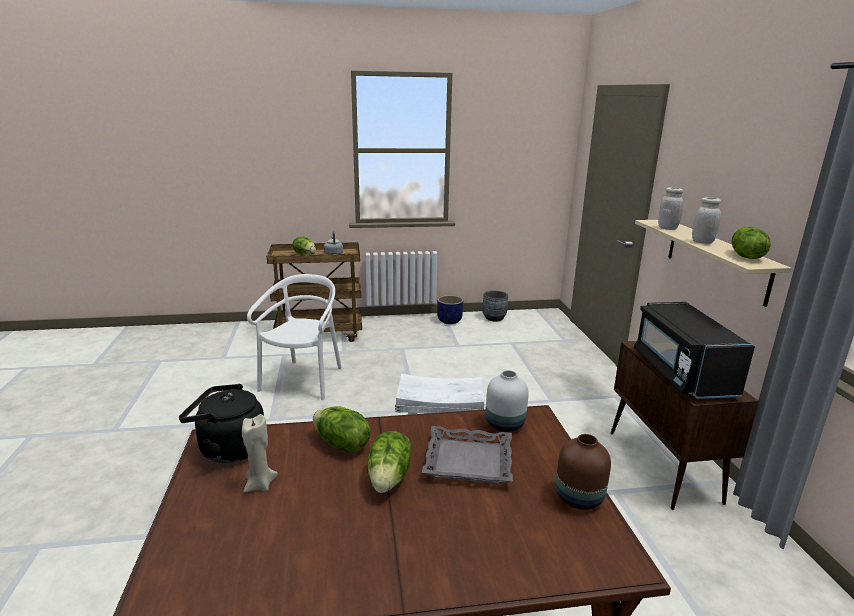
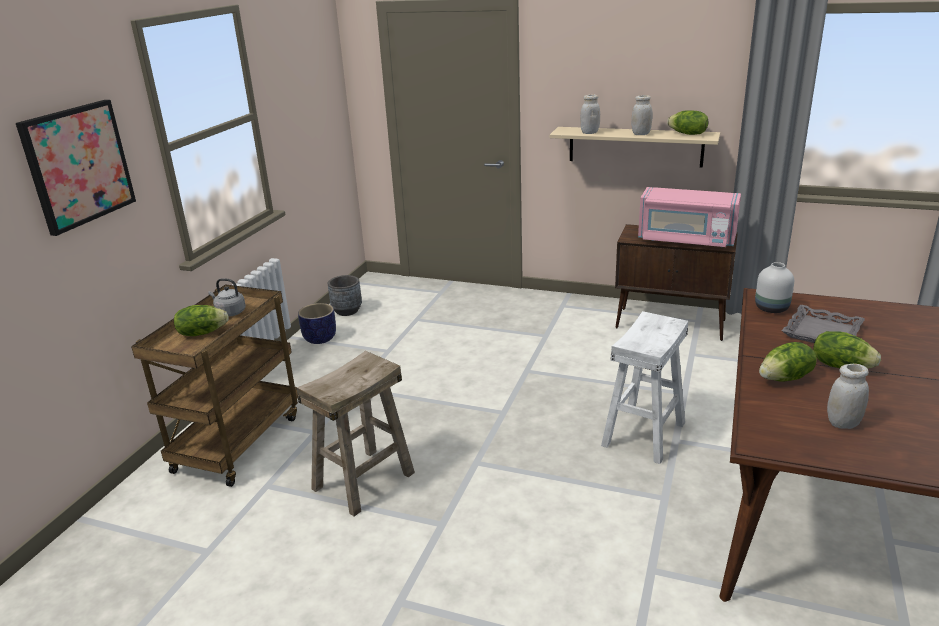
camera: 60 degrees left, 5 degrees up
black kettle [179,384,264,463] -> none
beige candle [242,414,278,493] -> white jar [827,364,869,429]
white chair [247,274,342,400] -> beige stool [297,351,415,516]
brown vase [556,434,611,510] -> none
black microwave [634,302,755,399] -> pink microwave [638,187,741,247]
none -> picture [16,100,136,236]

